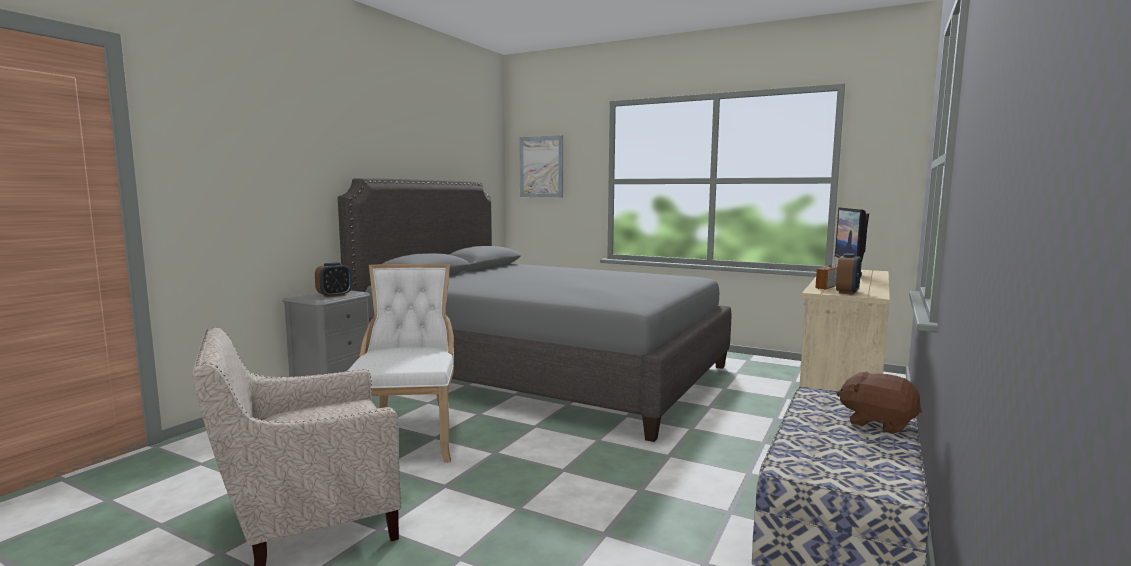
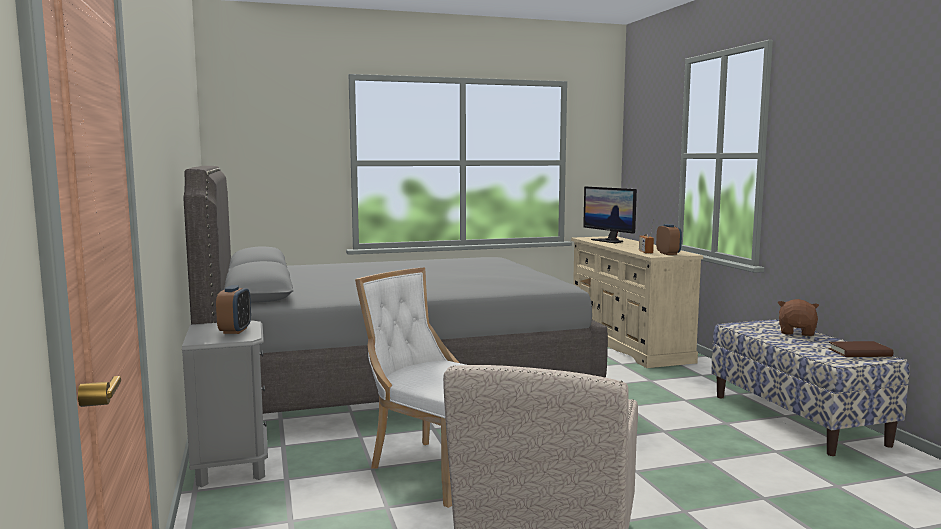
camera: 45 degrees left, 0 degrees up
picture [520,135,563,197] -> none
brown plush toy [837,372,922,434] -> brown plush toy turned 120 degrees clockwise [778,299,819,336]
none -> brown book [829,341,893,357]

